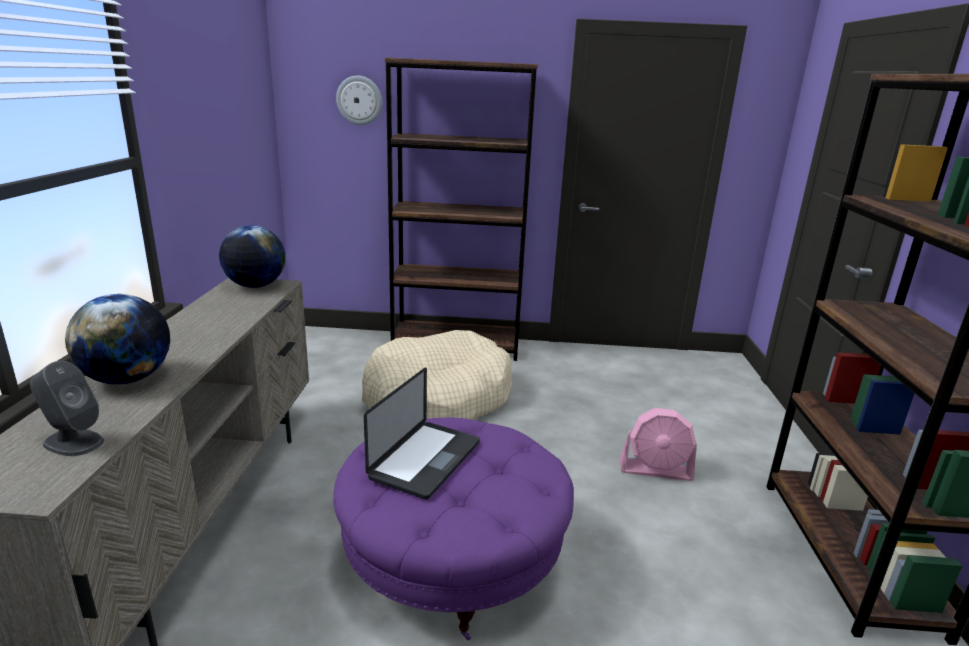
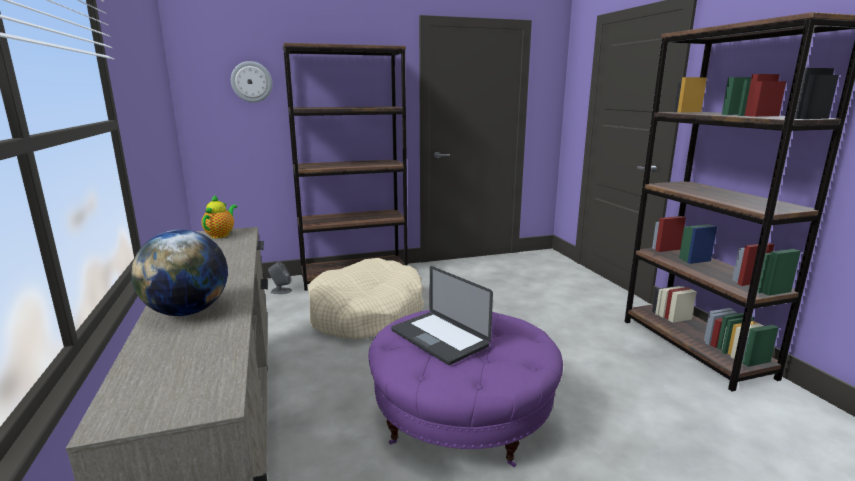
camera: 20 degrees left, 5 degrees down
grey speaker [30,361,104,456] -> grey speaker moved to [268,262,292,294]
globe [219,225,285,288] -> teapot [202,195,237,238]
laptop [364,367,480,500] -> laptop turned 135 degrees clockwise [391,266,493,365]
pink fan [620,408,697,481] -> none

